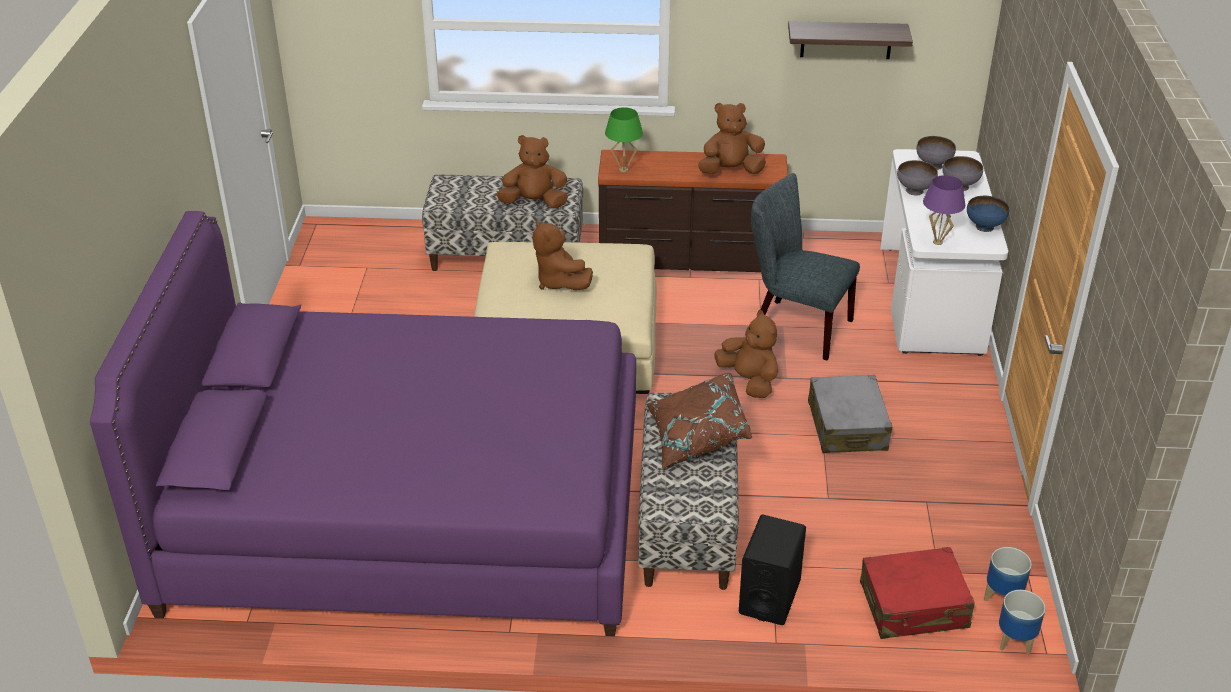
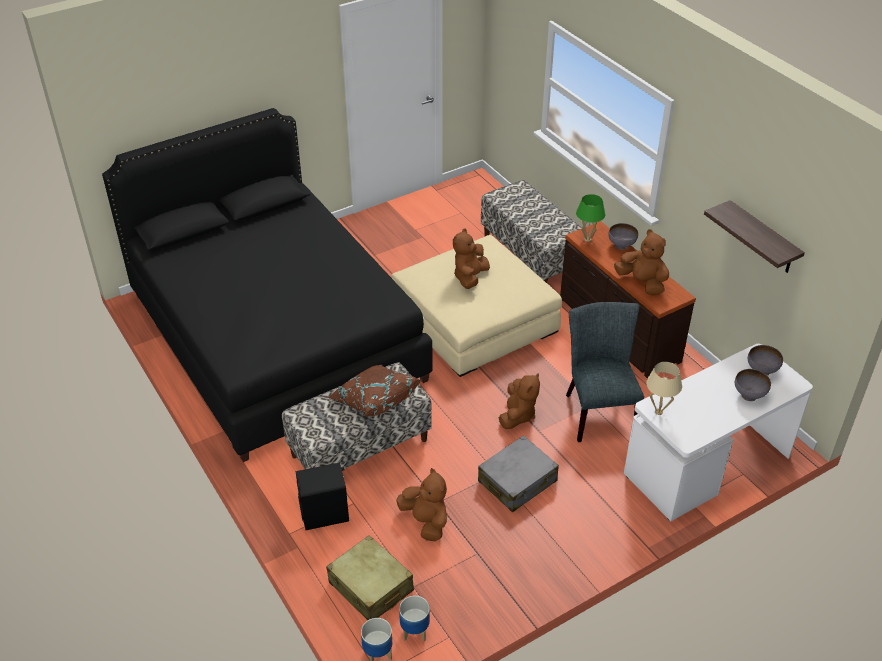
camera: 55 degrees right, 5 degrees up
purple bed [90,211,636,636] -> black bed [102,108,433,462]
brown plush toy [496,135,568,208] -> brown plush toy moved to [396,468,447,541]
red suitcase [860,547,975,639] -> beige suitcase [326,535,414,620]
grey bowl [897,160,938,196] -> grey bowl moved to [608,223,638,250]
purple table lamp [923,175,965,245] -> beige table lamp [646,362,682,415]
blue bowl [967,196,1009,232] -> none

